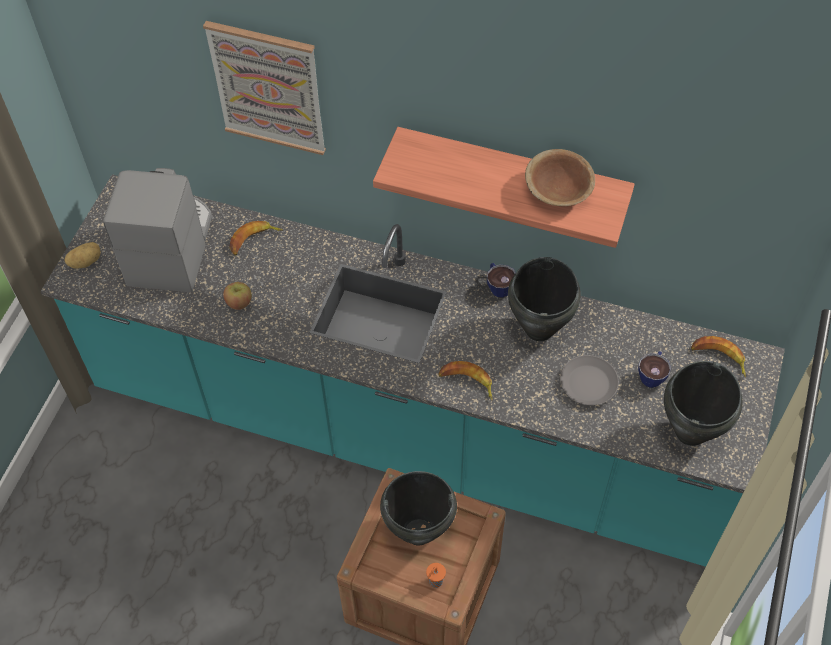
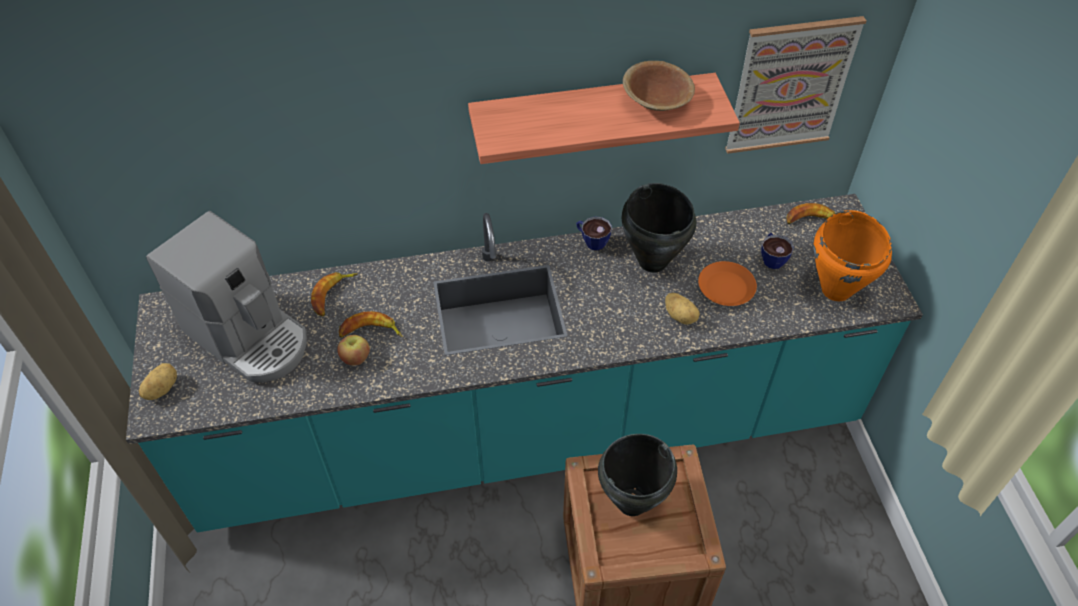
camera: 30 degrees left, 5 degrees down
coffee machine [103,168,212,292] -> coffee machine turned 150 degrees clockwise [146,211,307,382]
picture [203,21,326,155] -> picture moved to [725,16,866,154]
orange cup [426,563,446,588] -> none
banana [438,361,493,400] -> banana moved to [339,311,403,338]
grey plate [560,355,619,405] -> orange plate [698,261,757,306]
black cooking pot [664,361,743,446] -> orange cooking pot [813,210,892,301]
none -> potato [665,293,700,325]

